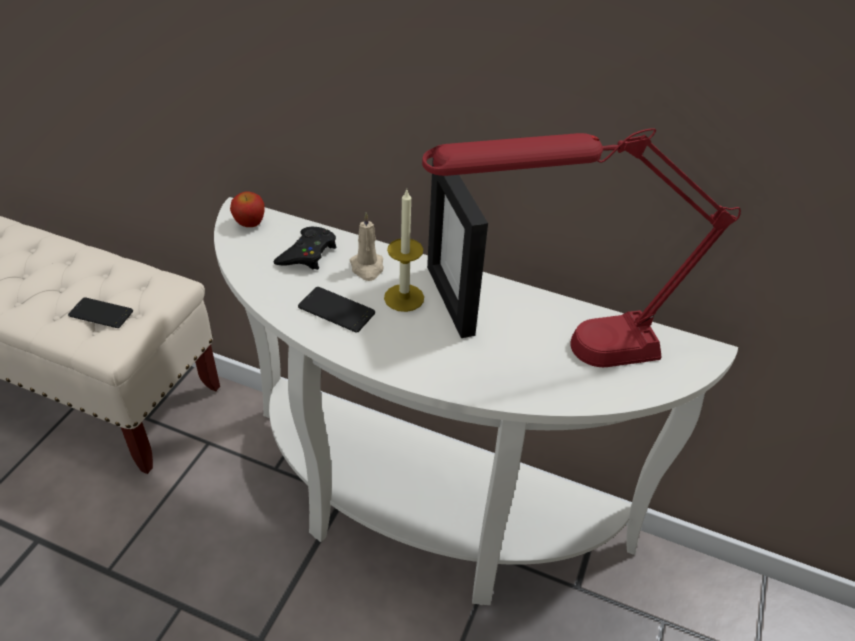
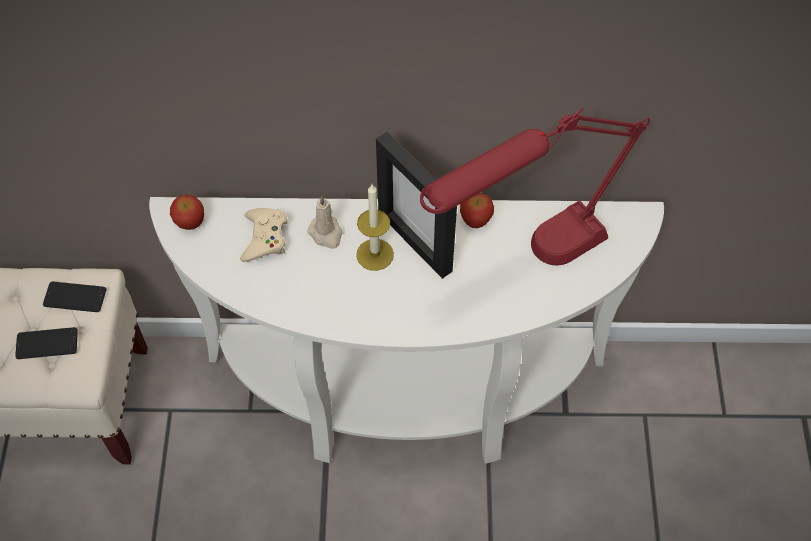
camera: 20 degrees left, 15 degrees up
black game controller [273,227,336,270] -> beige game controller [240,208,287,262]
phone [298,287,375,332] -> phone moved to [43,281,106,312]
none -> apple [460,193,494,228]

